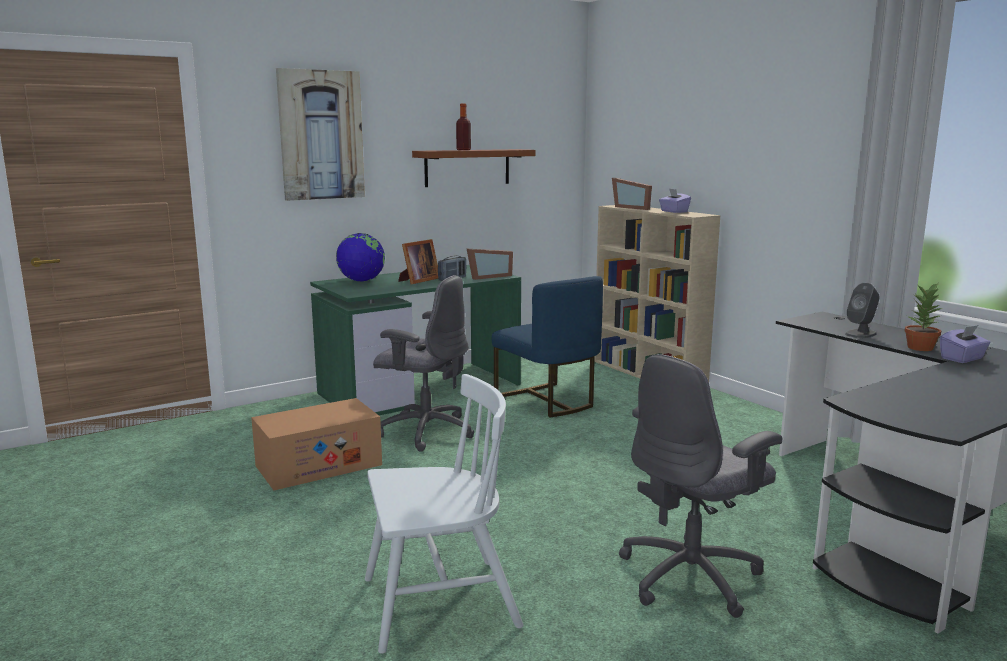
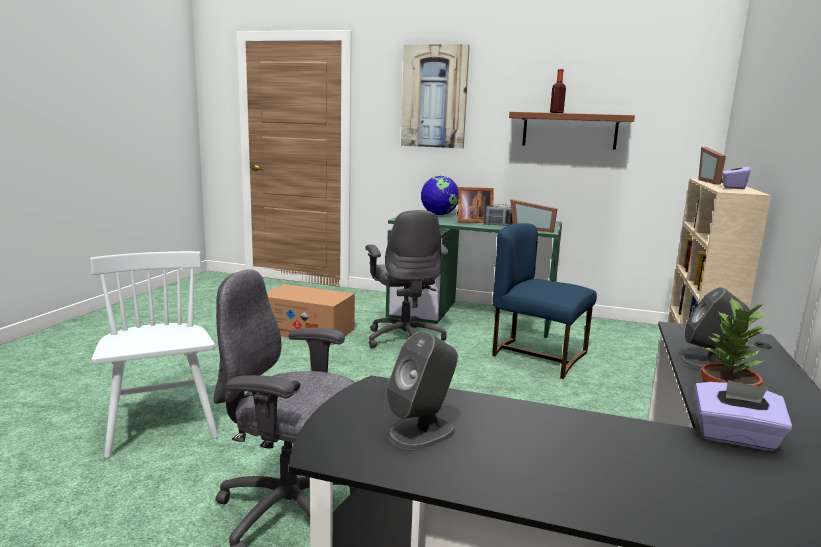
camera: 50 degrees right, 0 degrees up
white chair [365,374,523,654] -> white chair turned 150 degrees counterclockwise [90,251,218,458]
blue chair [492,276,603,417] -> blue chair turned 105 degrees clockwise [492,223,597,379]
none -> grey speaker [387,331,458,450]

